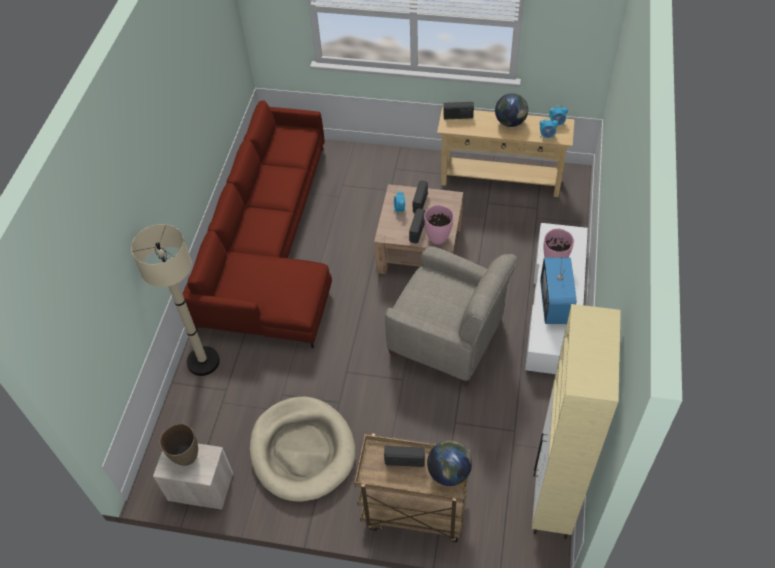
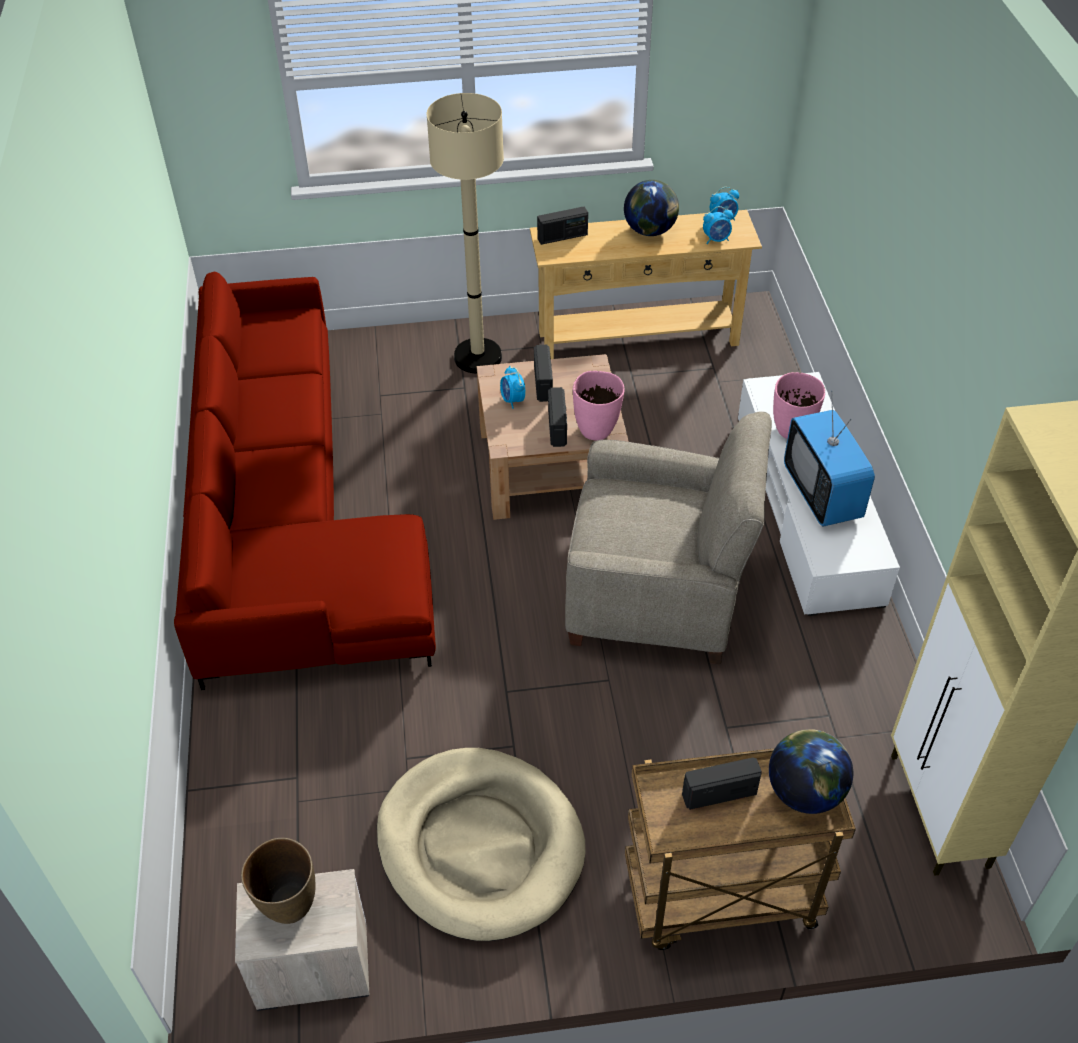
camera: 20 degrees left, 5 degrees down
beige floor lamp [131,224,220,376] -> beige floor lamp moved to [427,93,504,374]

